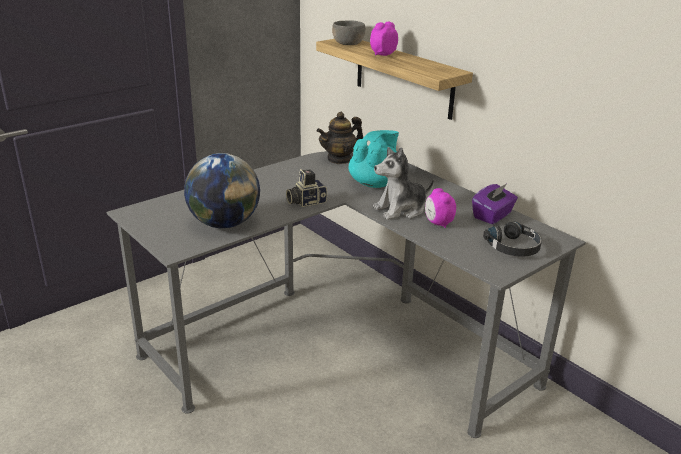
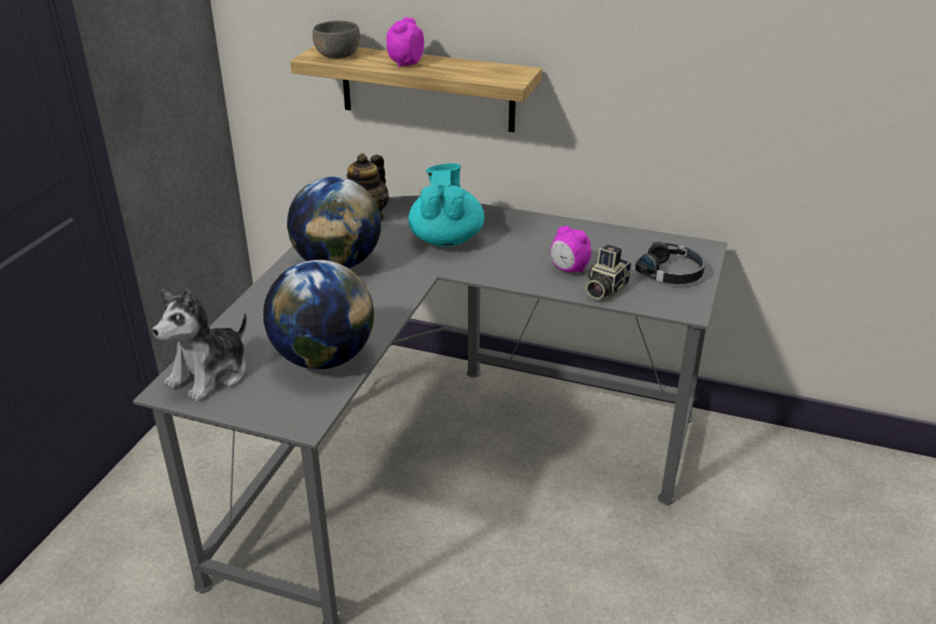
camera: 30 degrees left, 5 degrees up
camera [286,169,327,207] -> camera moved to [586,245,631,299]
plush toy [373,147,434,220] -> plush toy moved to [153,289,247,401]
purple tissue box [472,184,518,224] -> none
none -> globe [287,176,381,268]

